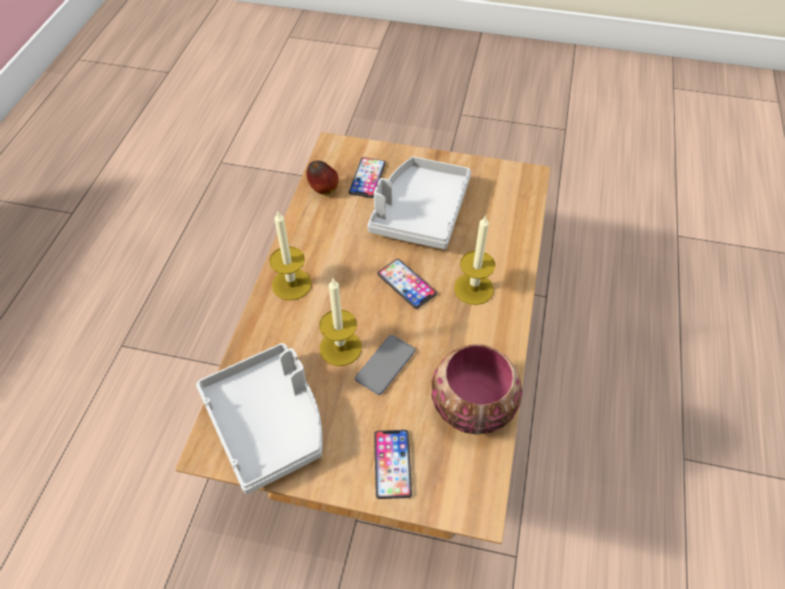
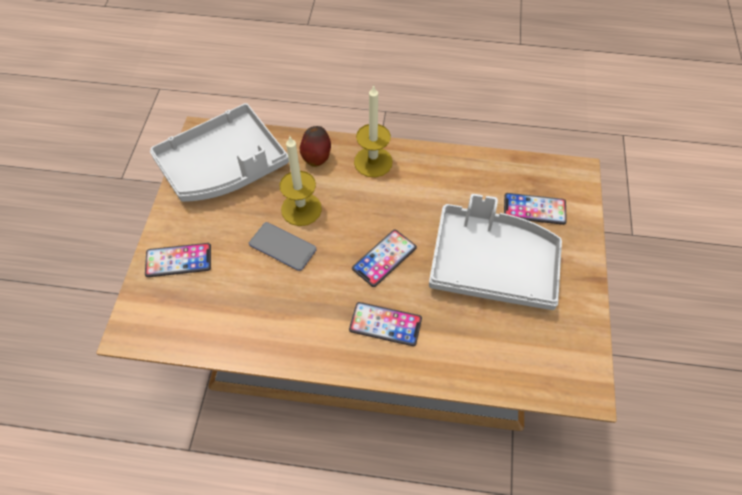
camera: 85 degrees right, 5 degrees up
apple [306,161,339,195] -> apple moved to [300,126,331,167]
bowl [432,344,522,435] -> none
candle [454,215,495,305] -> phone [349,302,422,346]

